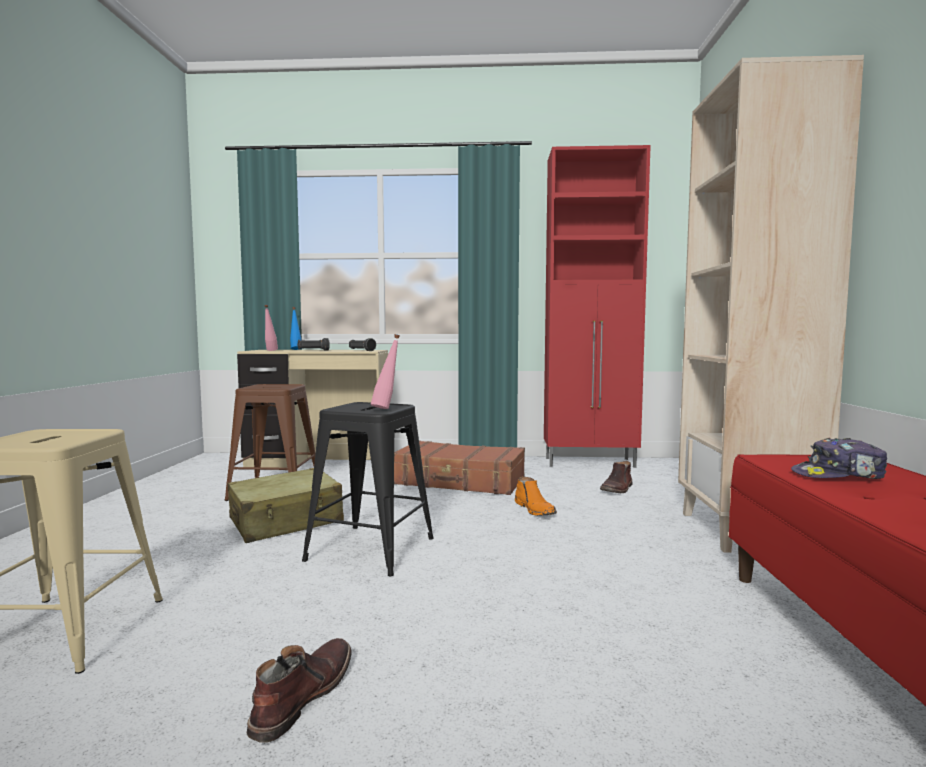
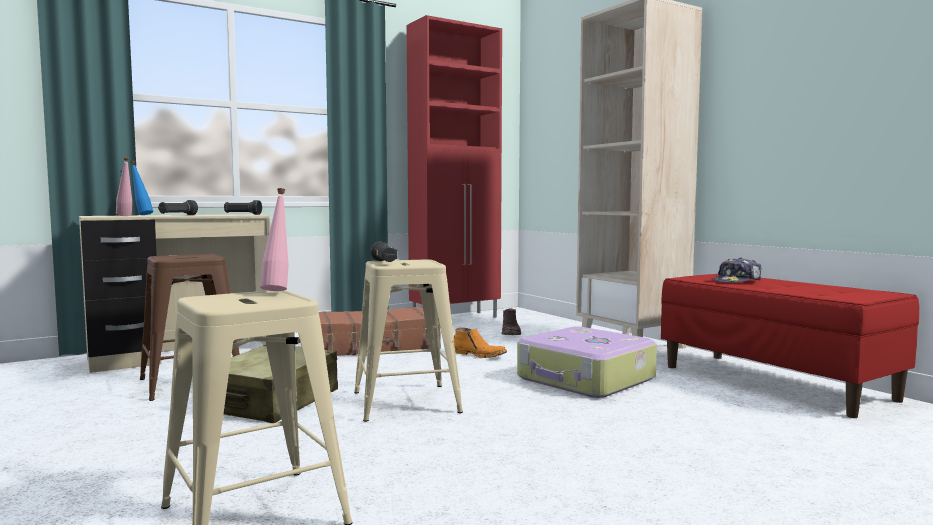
camera: 35 degrees left, 0 degrees up
brown boot [247,638,352,743] -> none
black stool [302,402,434,576] -> beige stool [354,260,463,422]
pink bottle [371,334,400,409] -> pink bottle moved to [260,188,289,291]
none -> black flashlight [370,242,398,262]
none -> suitcase [517,326,657,398]

